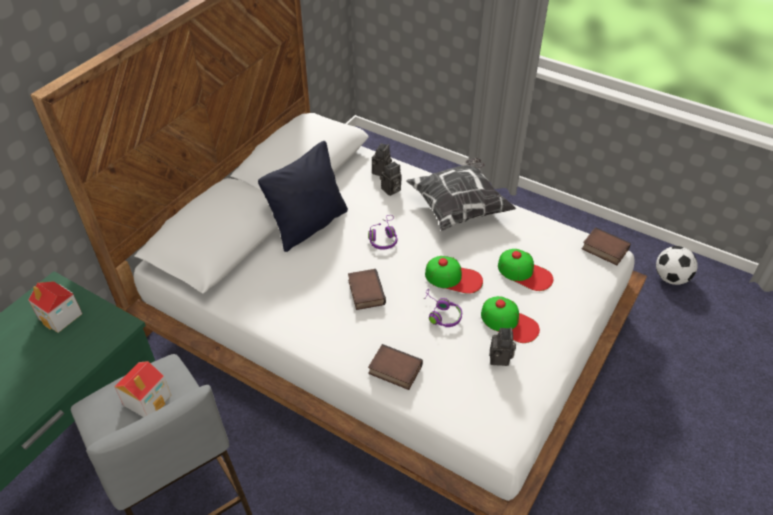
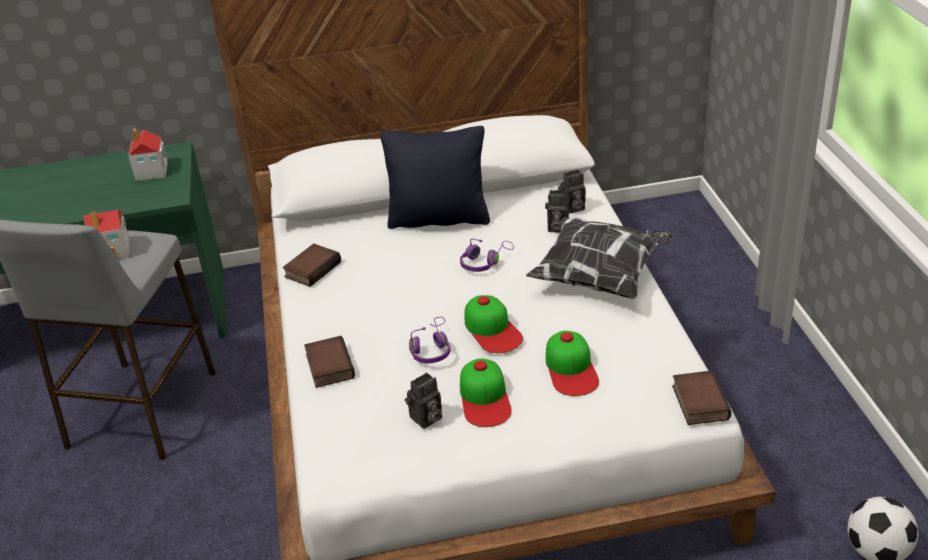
camera: 50 degrees right, 10 degrees down
book [348,269,386,310] -> book moved to [283,244,341,287]

